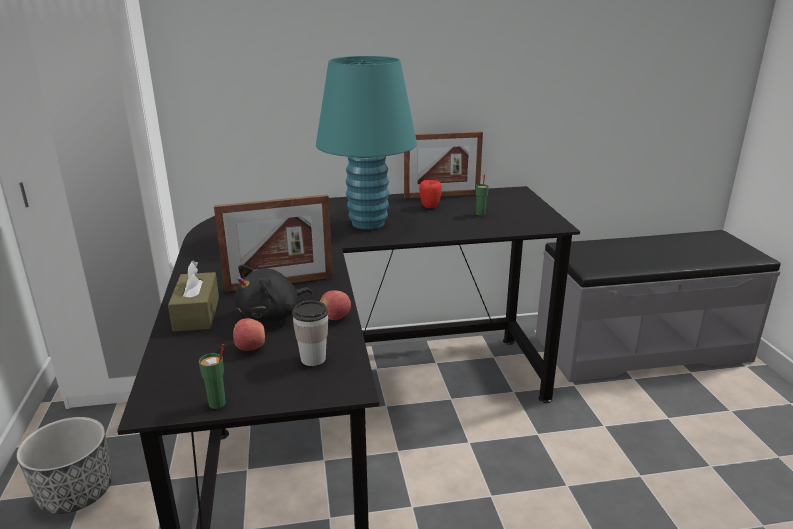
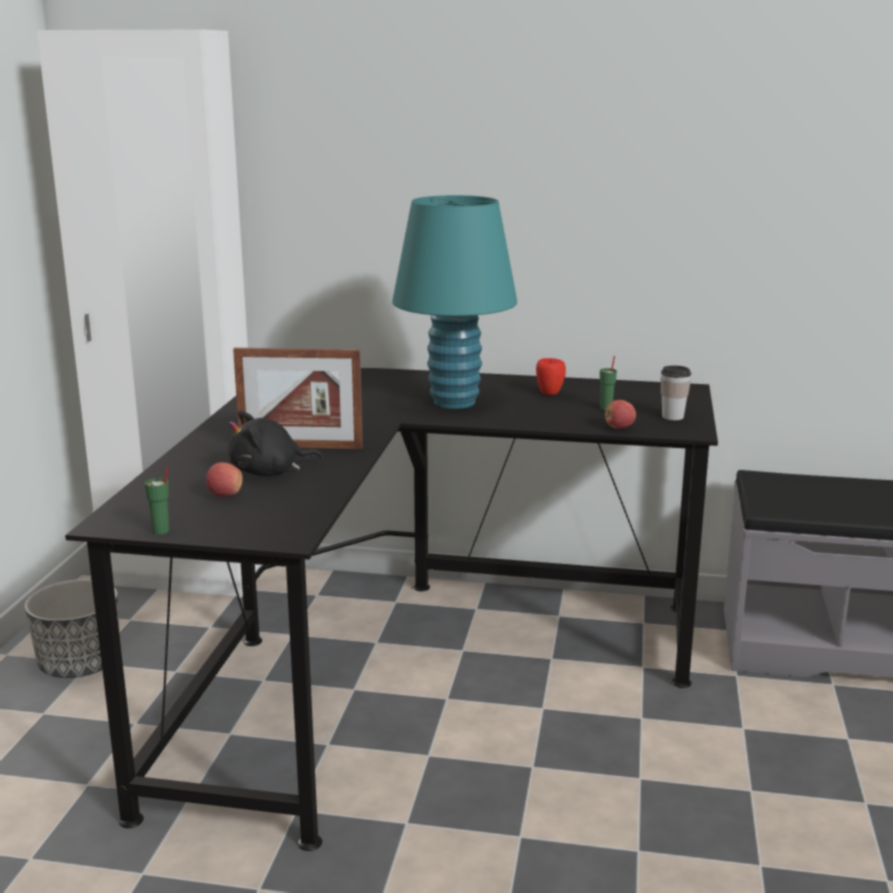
camera: 20 degrees right, 5 degrees down
brown tissue box [168,261,219,332] -> none
cup [292,300,328,366] -> cup moved to [661,365,691,420]
apple [320,290,351,320] -> apple moved to [605,400,636,429]
picture frame [404,132,483,198] -> none

